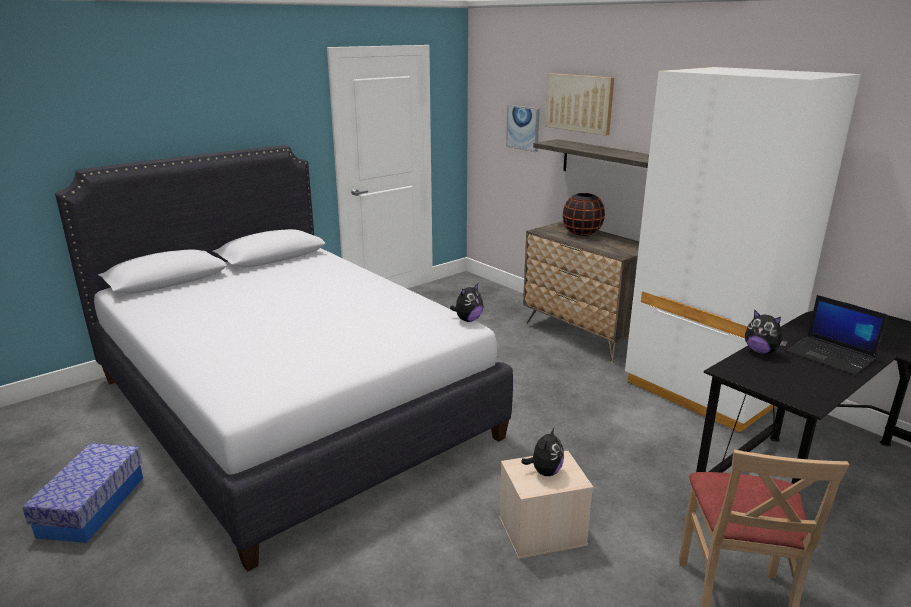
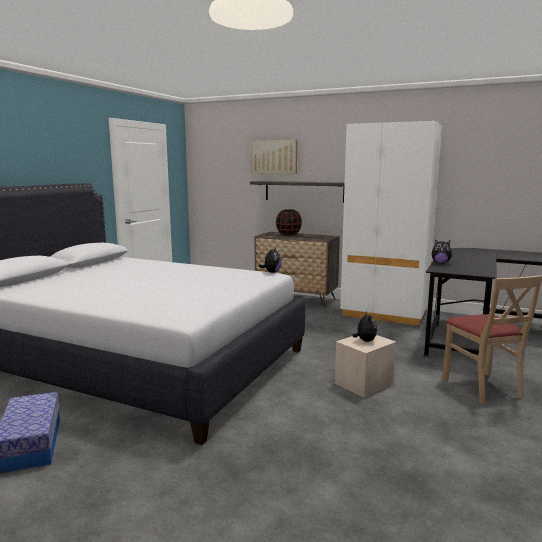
camera: 25 degrees left, 10 degrees down
picture [506,105,540,152] -> none
laptop [786,295,887,375] -> none

